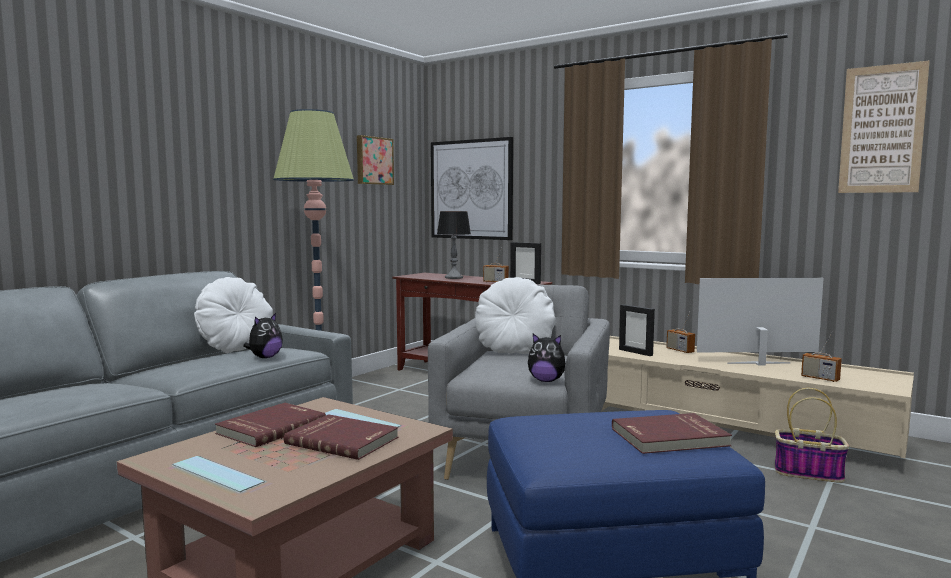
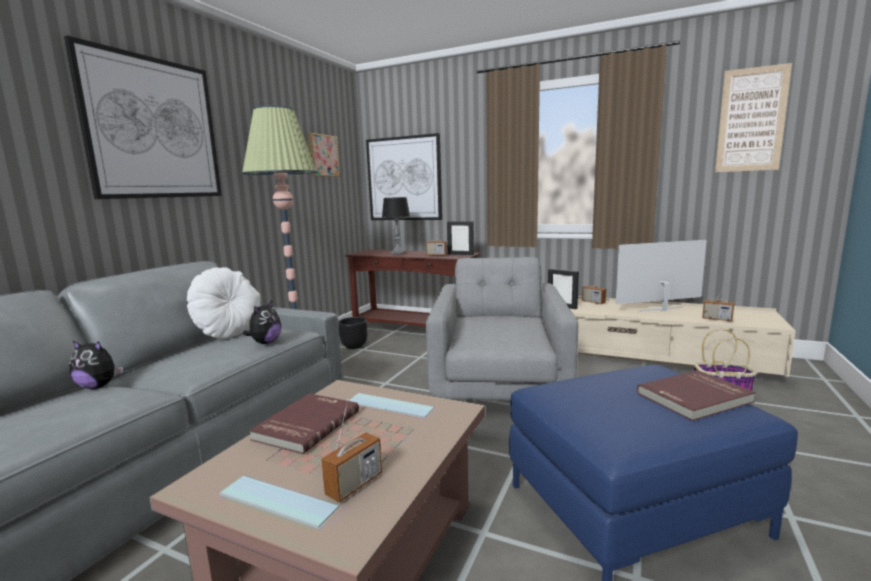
camera: 10 degrees left, 5 degrees up
red book [284,414,399,460] -> none
white pillow [475,277,556,354] -> none
plush toy [528,334,566,382] -> plush toy moved to [69,340,123,389]
none -> picture [64,35,222,199]
none -> radio [321,399,382,502]
none -> black planter [338,317,368,349]

